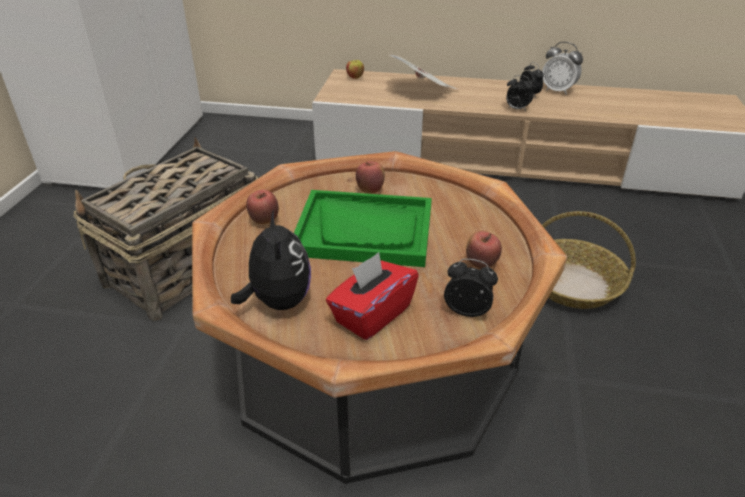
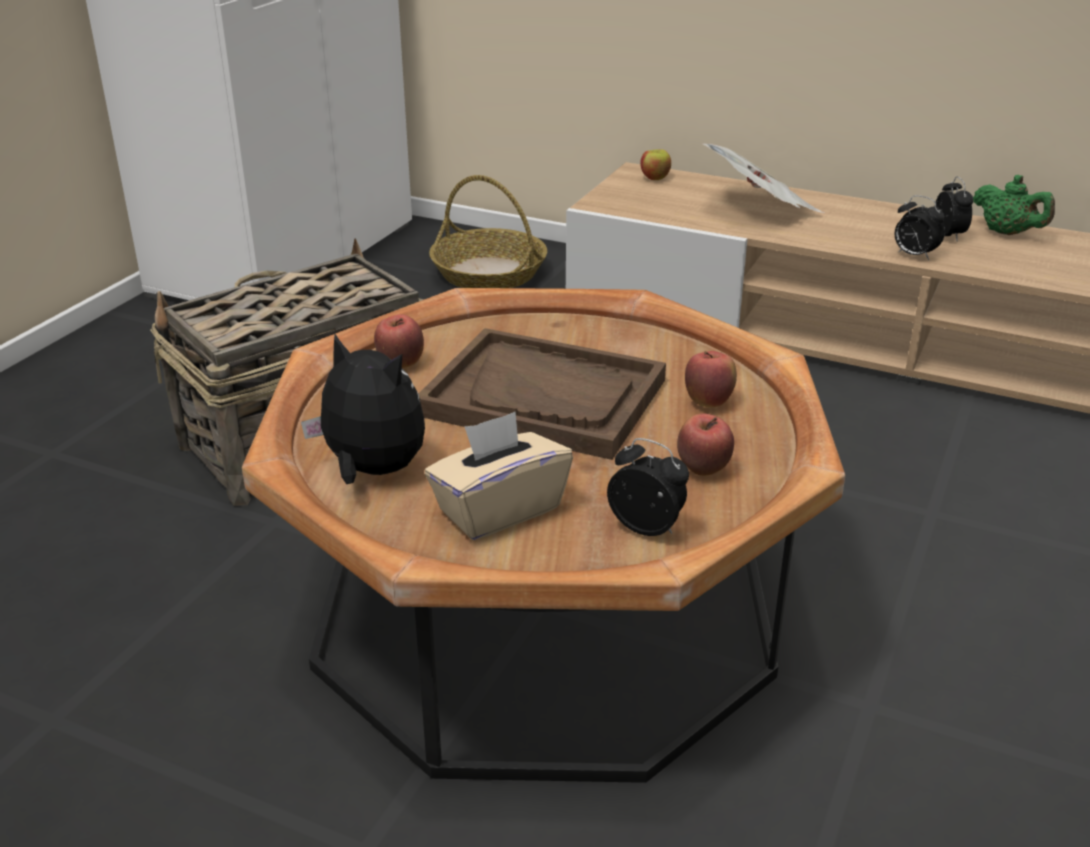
camera: 15 degrees right, 5 degrees down
plush toy [231,209,311,310] -> plush toy turned 60 degrees counterclockwise [301,334,425,484]
green tray [294,190,432,267] -> brown tray [419,328,666,460]
red tissue box [326,252,419,340] -> beige tissue box [425,412,573,540]
apple [356,161,385,194] -> apple moved to [685,351,737,407]
alarm clock [542,42,583,95] -> green teapot [973,175,1055,235]
basket [542,211,636,309] -> basket moved to [429,175,547,288]

